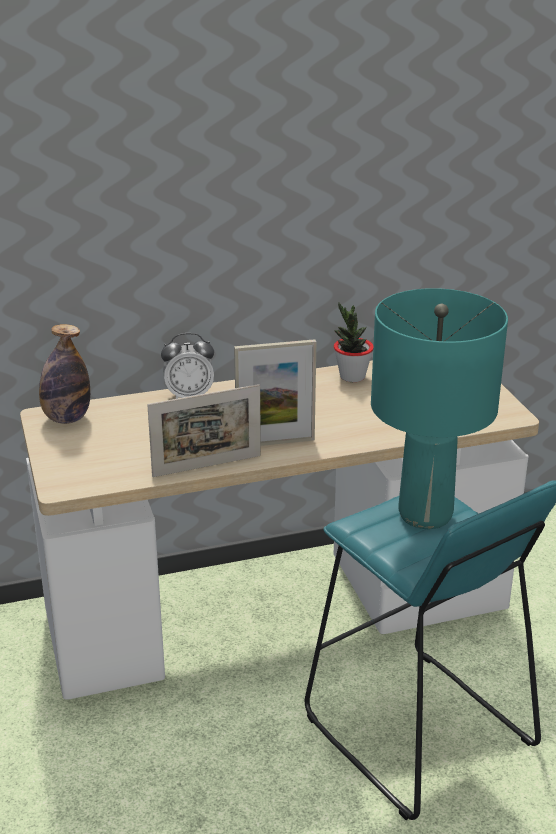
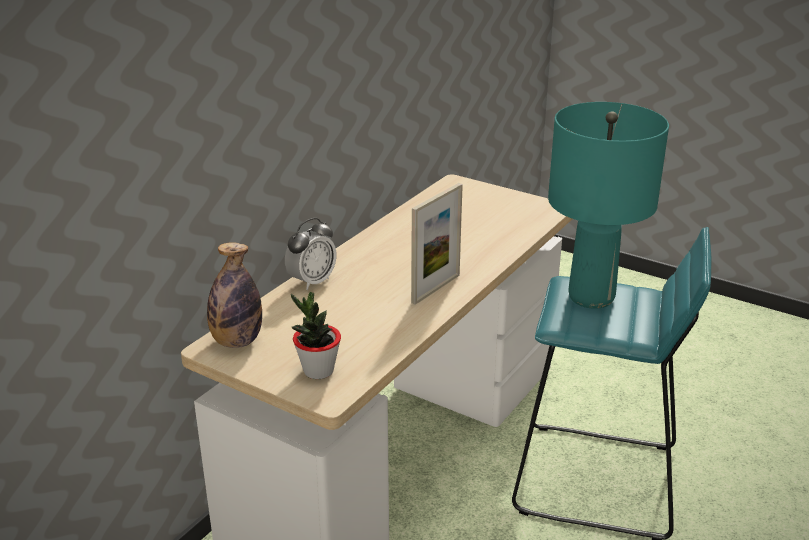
camera: 40 degrees left, 0 degrees up
picture frame [147,384,261,477] -> none
potted plant [334,303,373,382] -> potted plant moved to [291,292,341,379]

